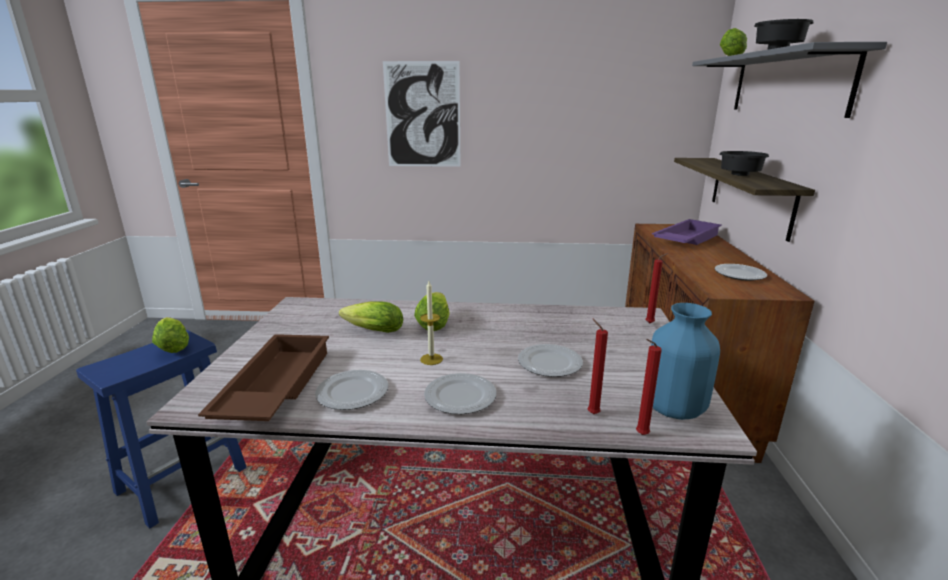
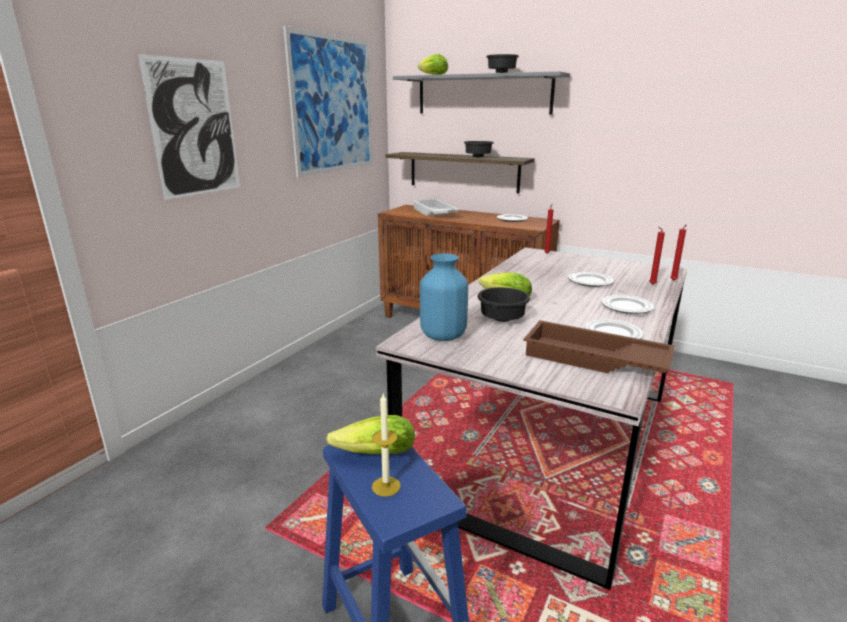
camera: 65 degrees left, 0 degrees up
lettuce [339,302,403,333] -> black bowl [477,287,530,322]
candle [420,281,443,365] -> candle moved to [372,394,401,497]
blue vase [651,303,720,420] -> blue vase moved to [420,253,468,341]
purple tray [652,219,722,245] -> white tray [412,199,460,216]
none -> picture [283,26,373,177]

